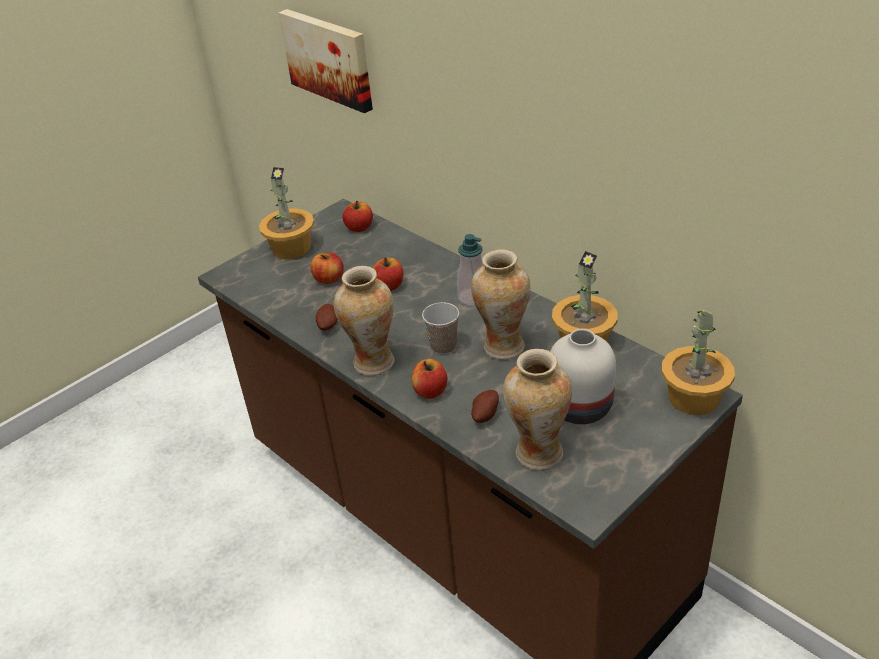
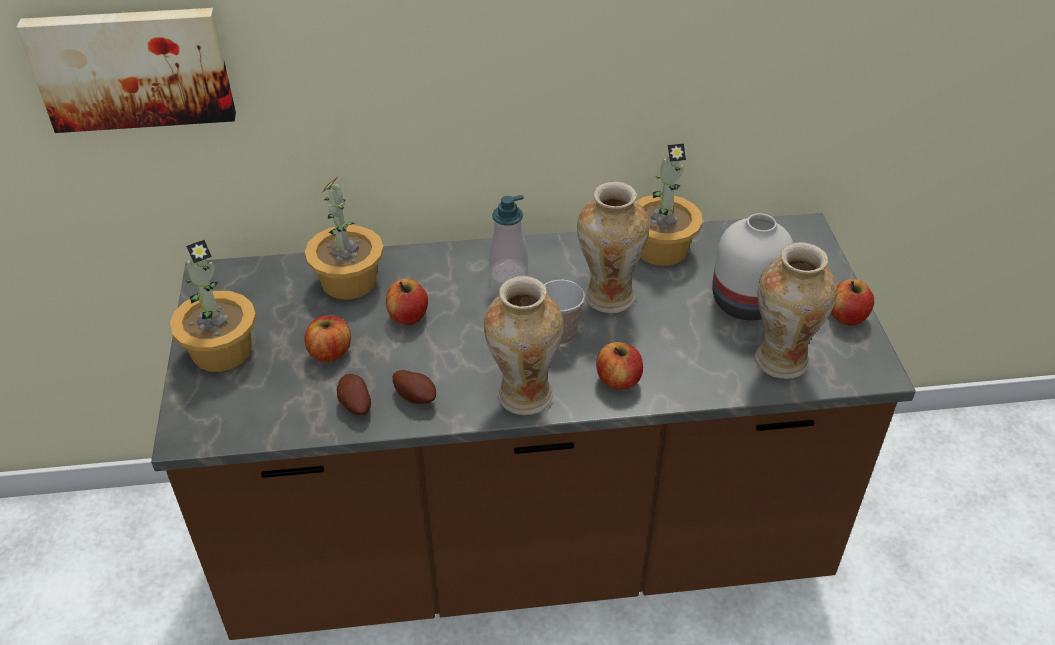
camera: 55 degrees left, 5 degrees up
apple [342,201,373,232] -> apple moved to [831,279,874,325]
potato [471,390,499,423] -> potato moved to [337,374,371,415]
potted plant [662,307,735,415] -> potted plant moved to [305,177,384,300]

